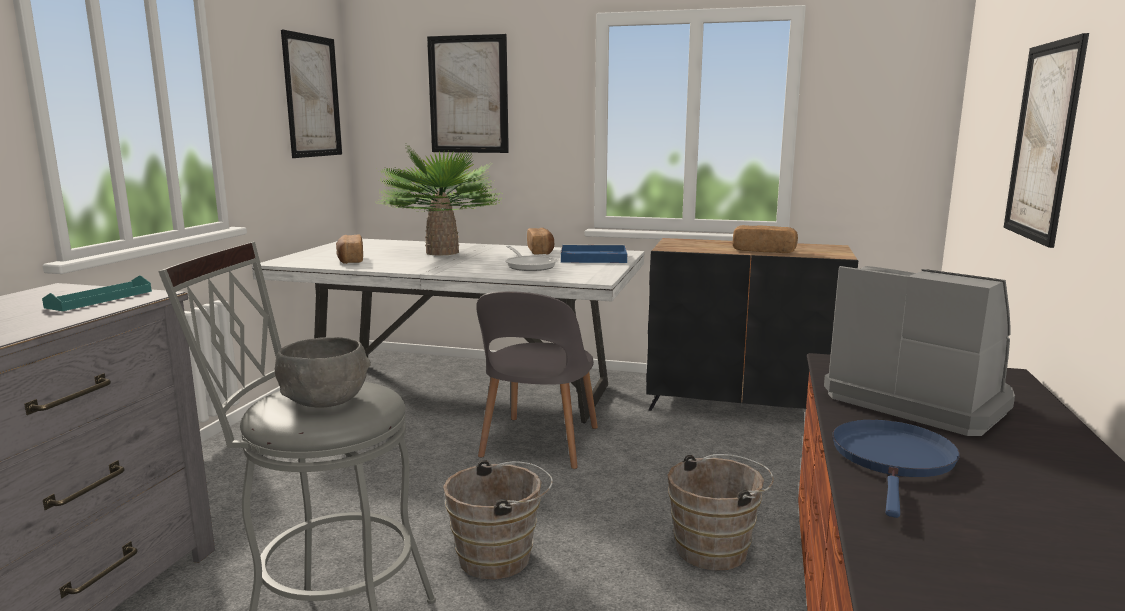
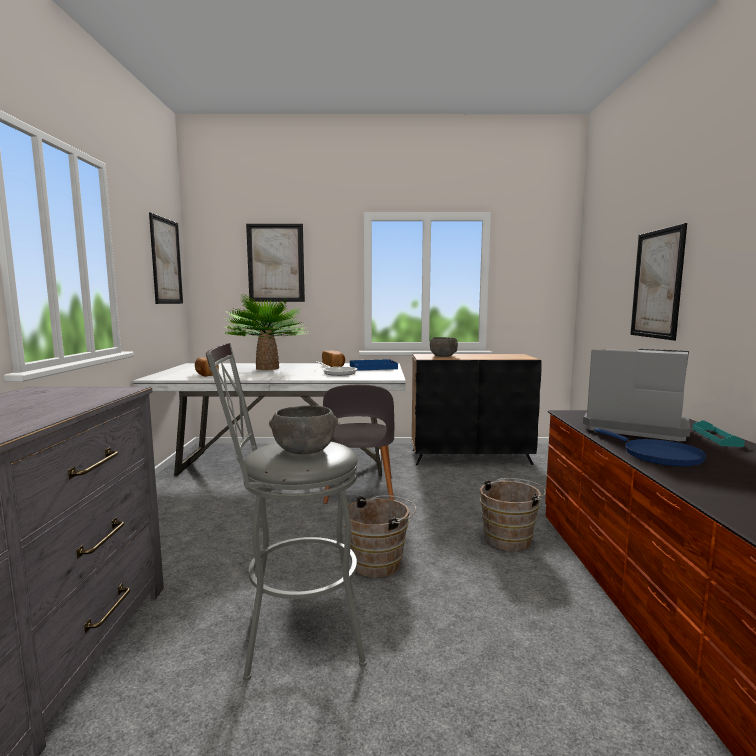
camera: 15 degrees left, 5 degrees down
turquoise tray [42,275,152,311] -> turquoise tray moved to [692,420,745,447]
bread [733,225,798,253] -> none
blue frying pan [832,419,960,518] -> blue frying pan turned 150 degrees clockwise [595,428,707,466]
none -> grey bowl [430,337,458,357]

